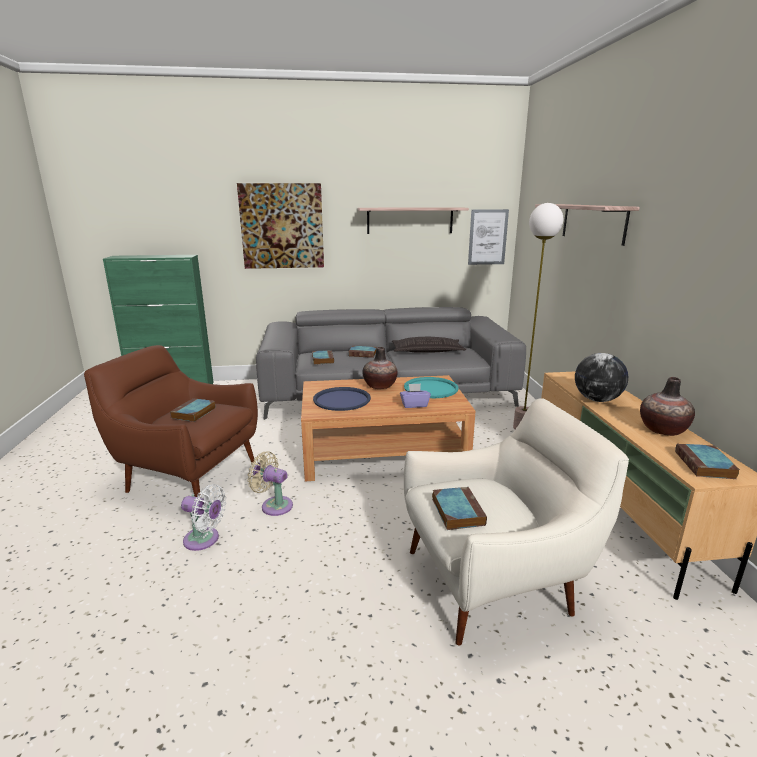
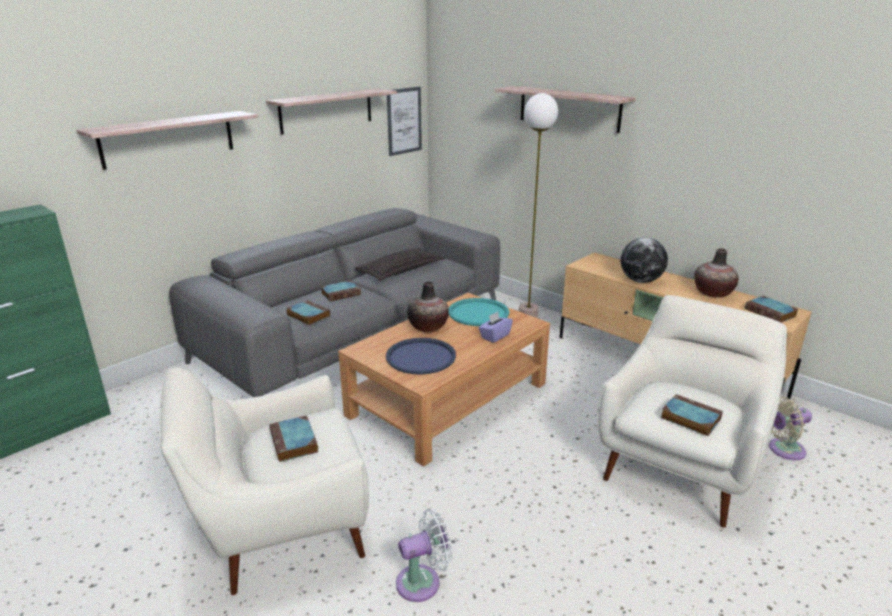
camera: 40 degrees left, 5 degrees up
brown armchair [84,345,258,498] -> white armchair [159,367,369,595]
picture [237,183,324,269] -> shelf [76,111,258,170]
beige fan [247,451,293,516] -> beige fan moved to [769,396,812,460]

